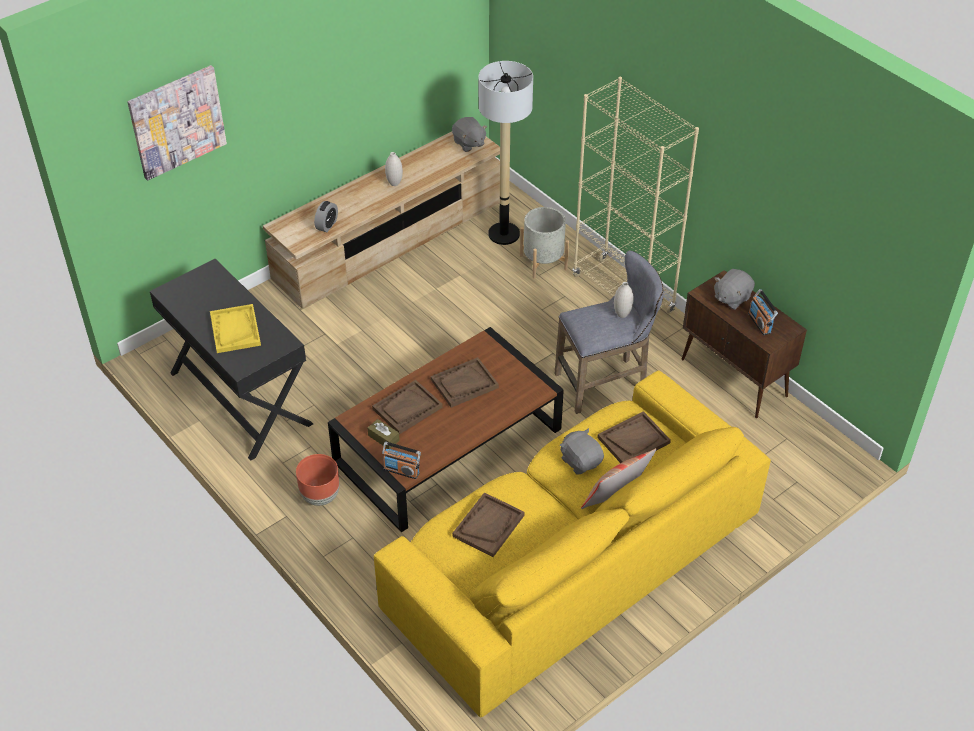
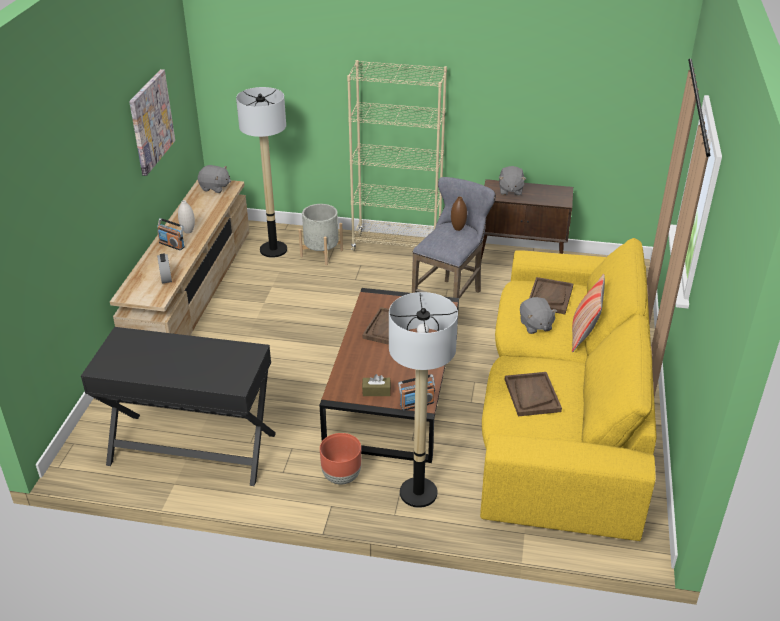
camera: 40 degrees left, 10 degrees down
picture [127,65,227,181] -> picture moved to [129,69,175,176]
yellow tray [210,304,261,353] -> none
brown tray [372,380,443,434] -> none
grey plush toy [560,428,604,475] -> grey plush toy turned 120 degrees counterclockwise [520,297,557,334]
white vase [614,282,634,318] -> brown vase [451,196,467,231]
radio [748,289,778,335] -> radio moved to [157,218,185,250]
none -> floor lamp [389,292,458,508]

